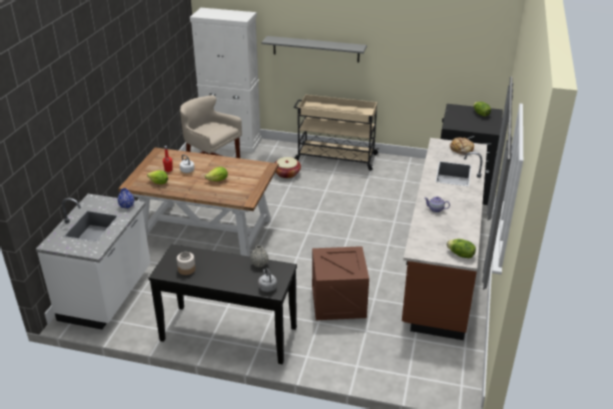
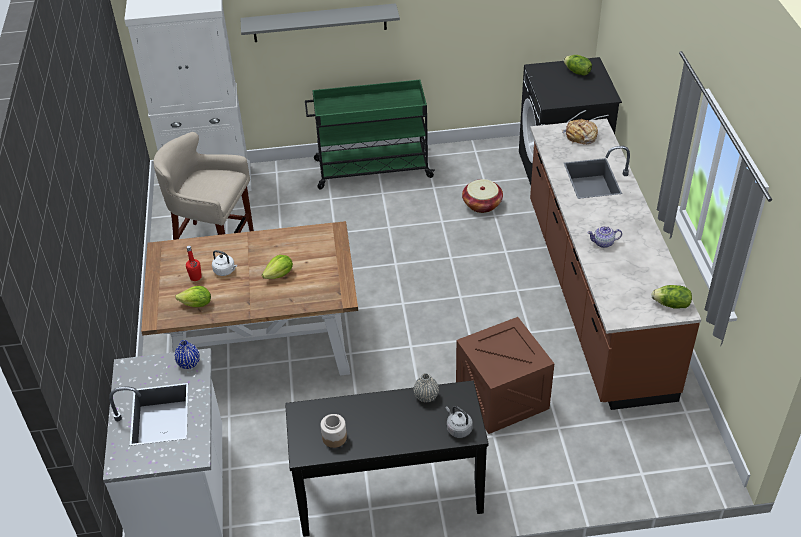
camera: 20 degrees left, 10 degrees up
basket [275,157,301,178] -> basket moved to [462,179,503,213]
beige cart [294,94,379,171] -> green cart [305,80,435,189]

